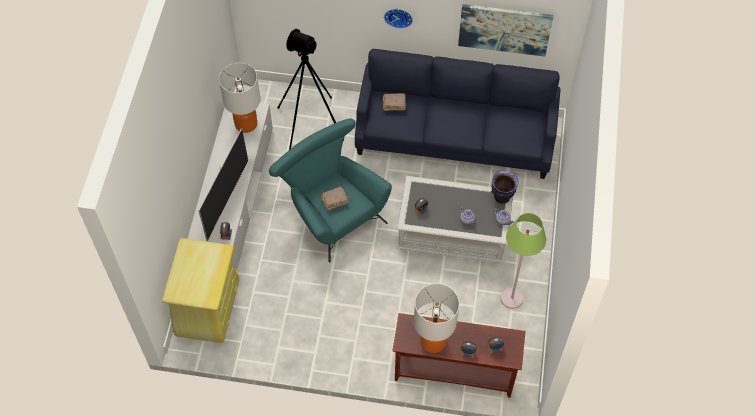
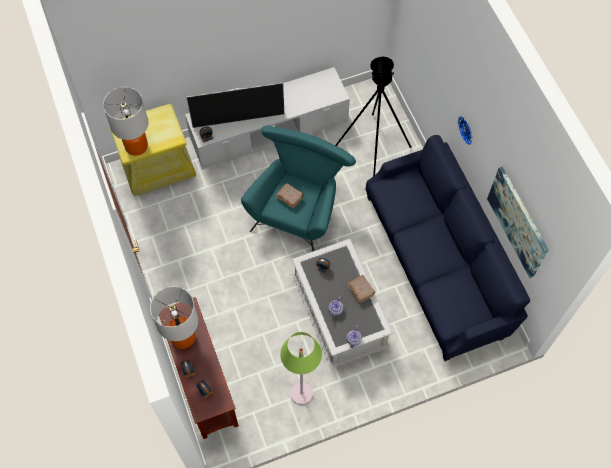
camera: 60 degrees right, 5 degrees up
table lamp [219,63,260,133] -> table lamp moved to [103,87,149,156]
brown book [383,93,406,111] -> brown book moved to [348,275,376,303]
vase [491,170,518,204] -> none

